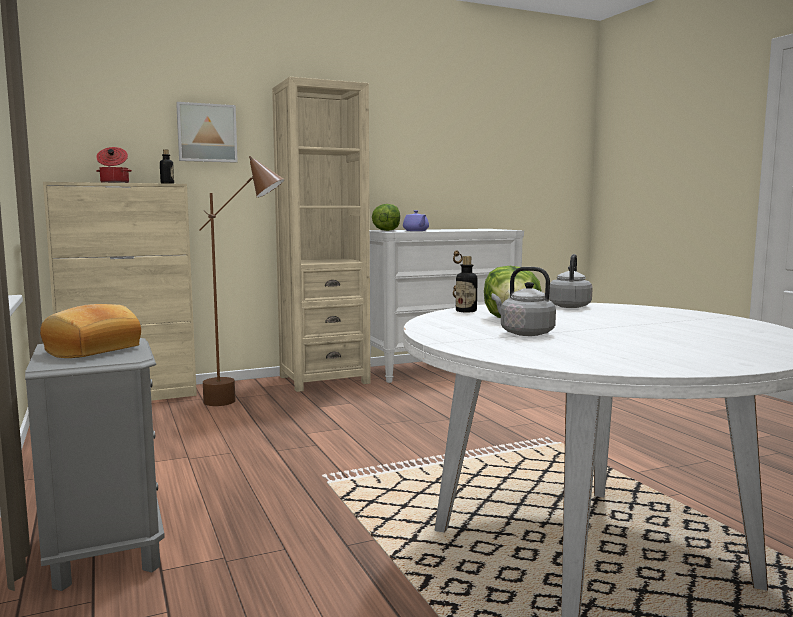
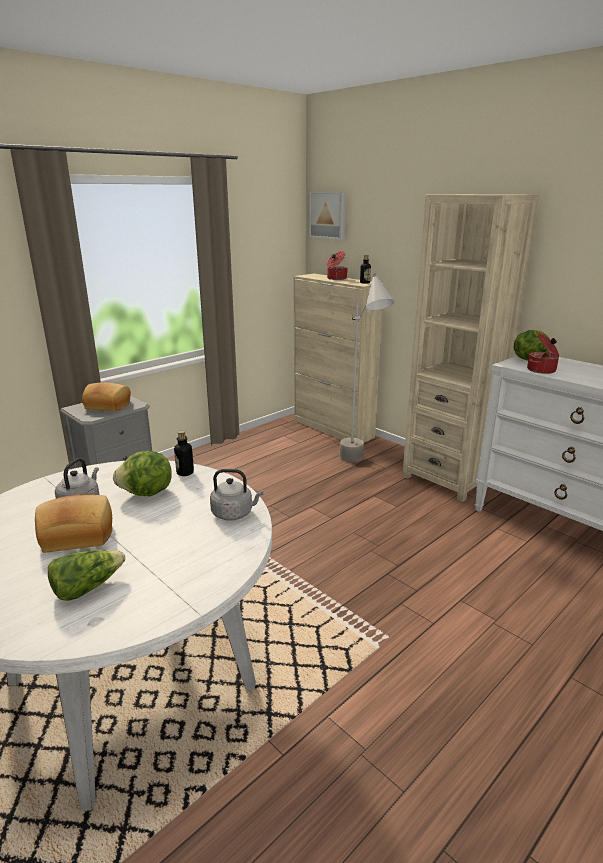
camera: 70 degrees right, 15 degrees up
picture [176,102,238,163] -> picture moved to [309,191,346,240]
brown floor lamp [199,156,284,406] -> grey floor lamp [340,273,394,462]
purple teapot [403,210,429,231] -> cooking pot [527,333,559,374]
none -> bread [35,495,112,553]
none -> lettuce [48,550,125,601]

